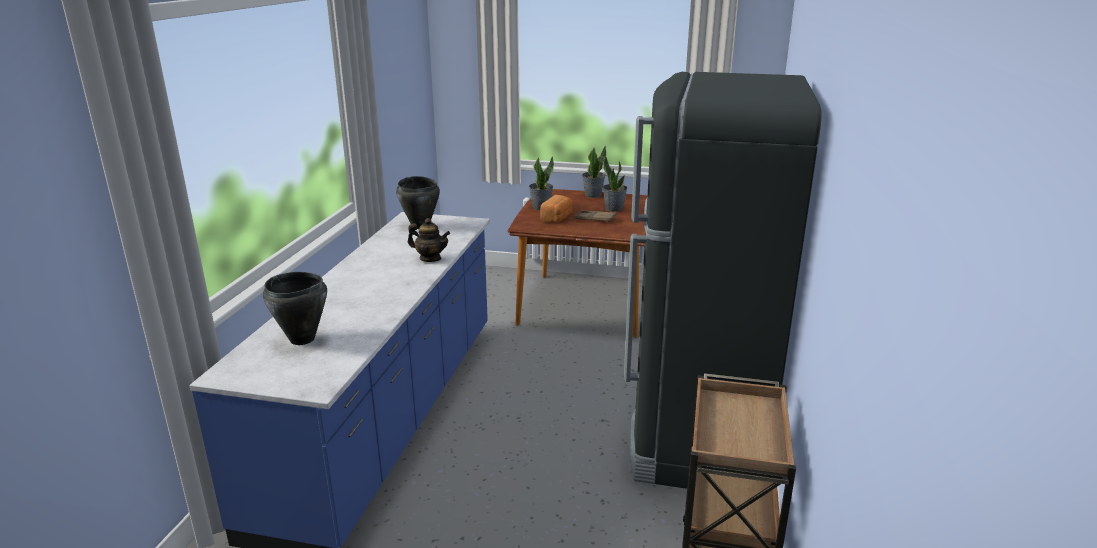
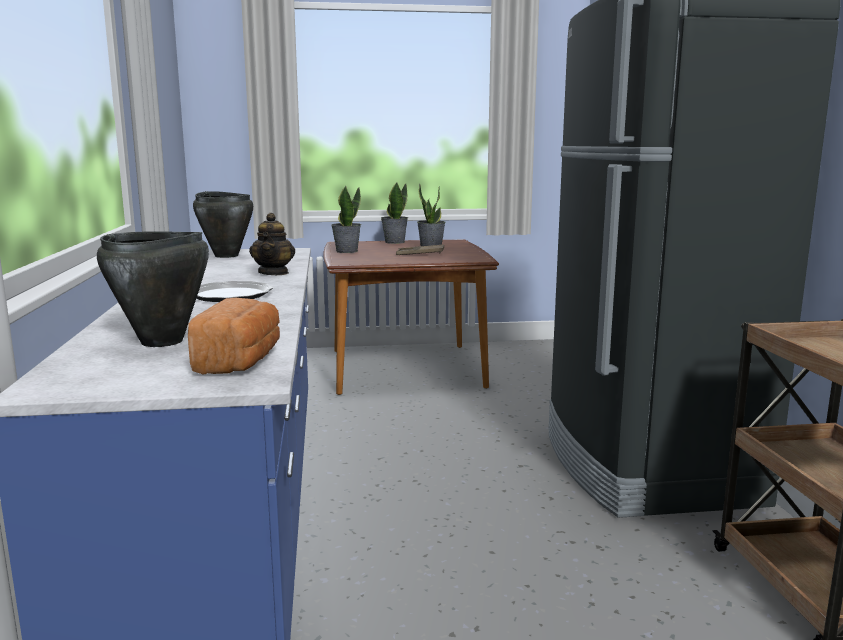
camera: 20 degrees left, 10 degrees down
teapot [408,218,450,262] -> teapot turned 90 degrees clockwise [249,213,295,275]
bread [540,195,573,223] -> bread moved to [188,298,280,375]
none -> plate [197,281,273,302]

